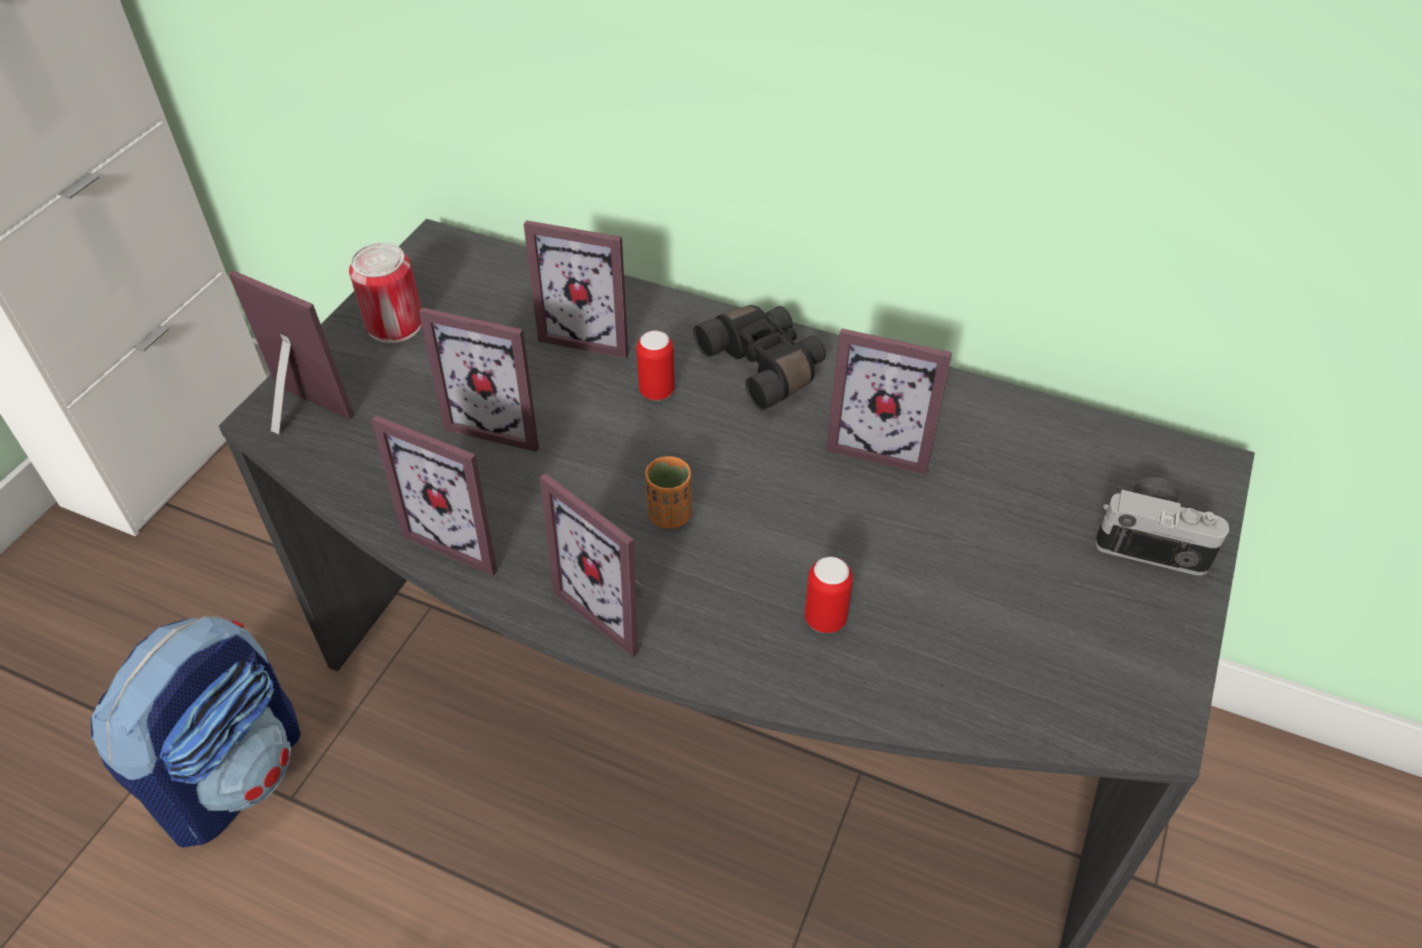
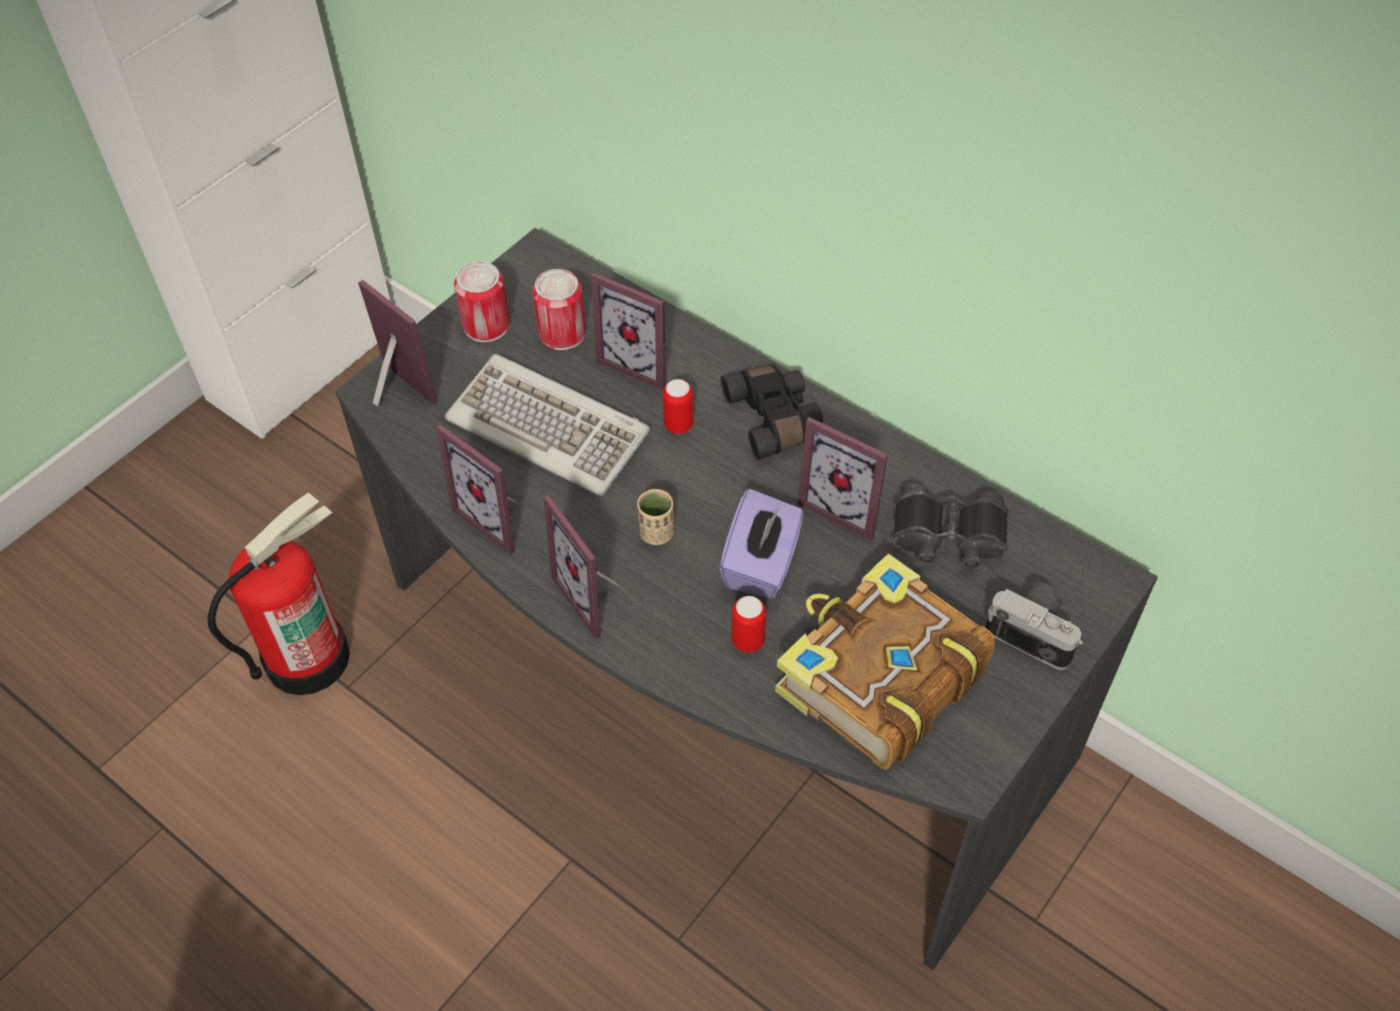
camera: 15 degrees right, 5 degrees up
backpack [91,616,301,848] -> fire extinguisher [208,492,350,695]
picture frame [419,307,539,452] -> keyboard [445,354,650,496]
orange cup [645,456,692,529] -> beige cup [637,489,674,545]
none -> can [532,269,586,350]
none -> purple tissue box [719,489,803,599]
none -> book [775,554,995,770]
none -> black binoculars [893,483,1008,570]

